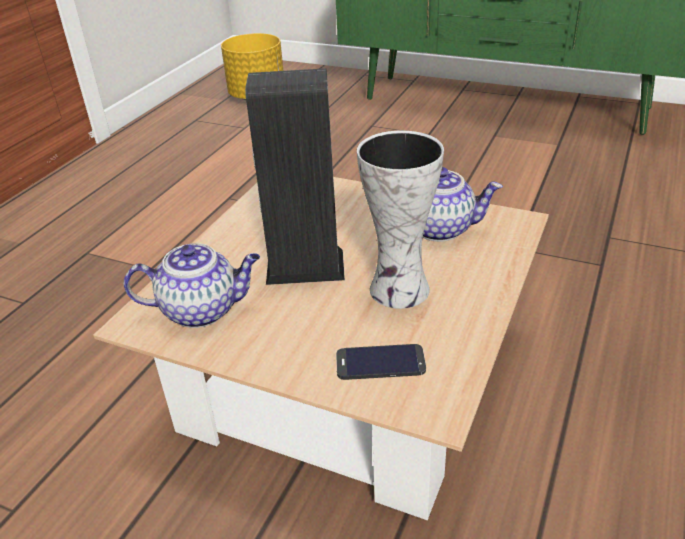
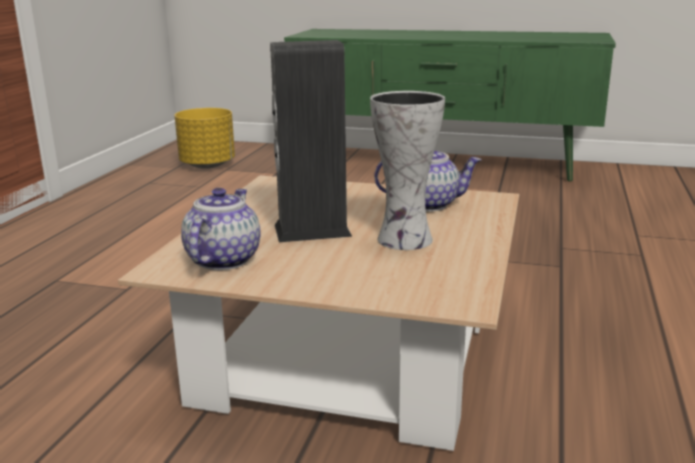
camera: 10 degrees left, 15 degrees down
teapot [124,243,260,328] -> teapot turned 60 degrees counterclockwise [181,188,261,270]
phone [336,344,426,380] -> none

